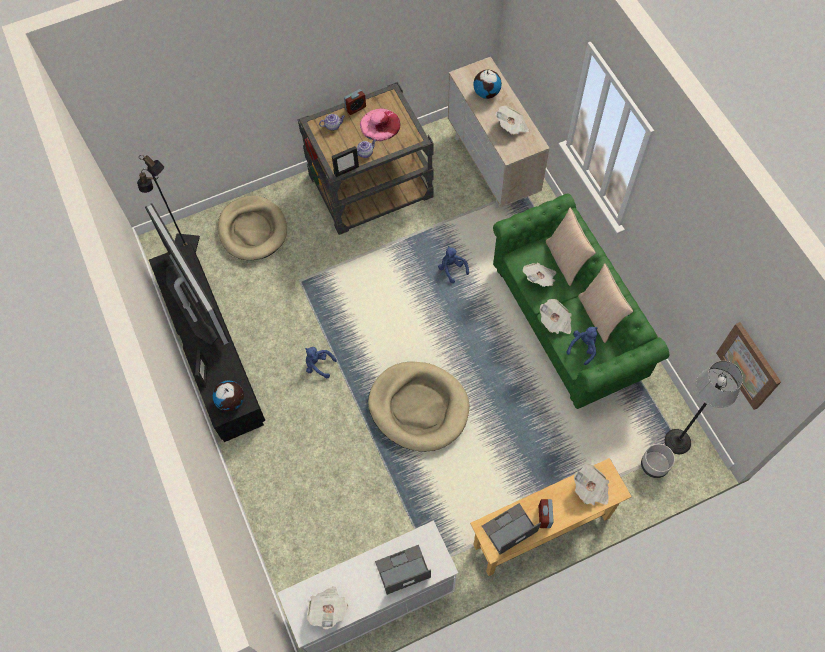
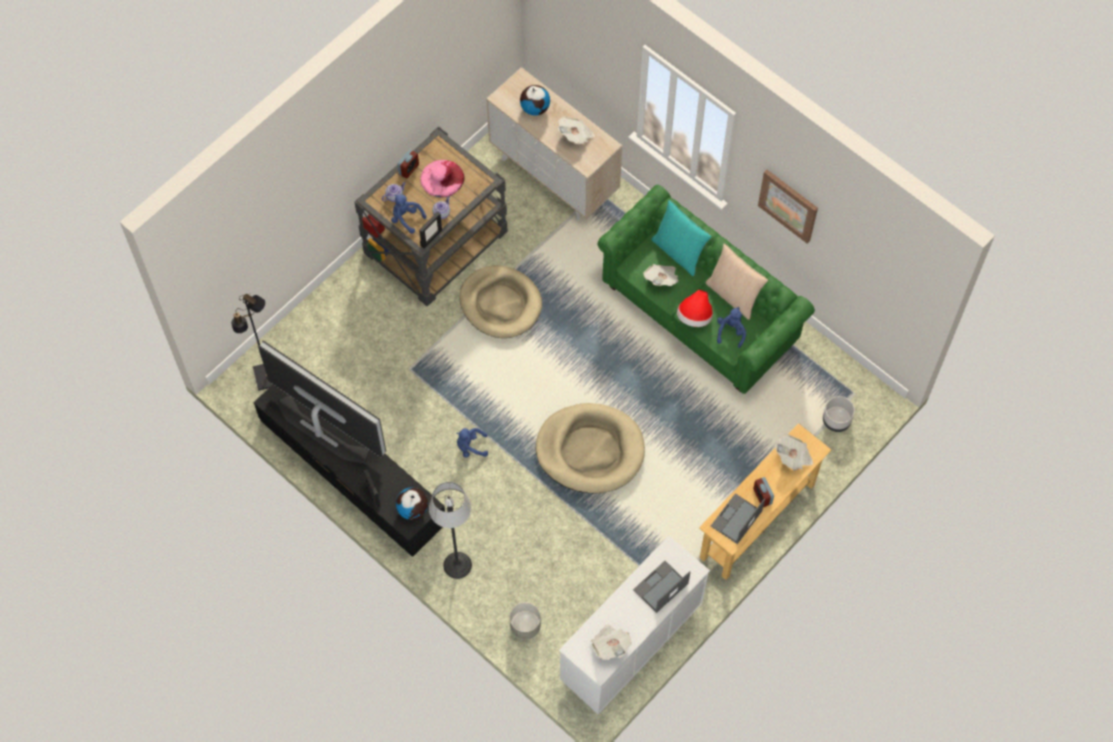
camera: 25 degrees left, 0 degrees up
beige dog bed [218,196,287,260] -> beige dog bed moved to [459,265,542,338]
blue plush toy [438,246,469,283] -> blue plush toy moved to [391,195,426,233]
newspaper [540,299,572,334] -> hat [677,290,713,327]
beige pillow [546,207,596,286] -> turquoise pillow [651,200,711,276]
floor lamp [665,361,743,454] -> floor lamp moved to [429,482,472,579]
picture [716,322,781,410] -> picture moved to [758,170,818,243]
none -> grey planter [510,602,541,640]

